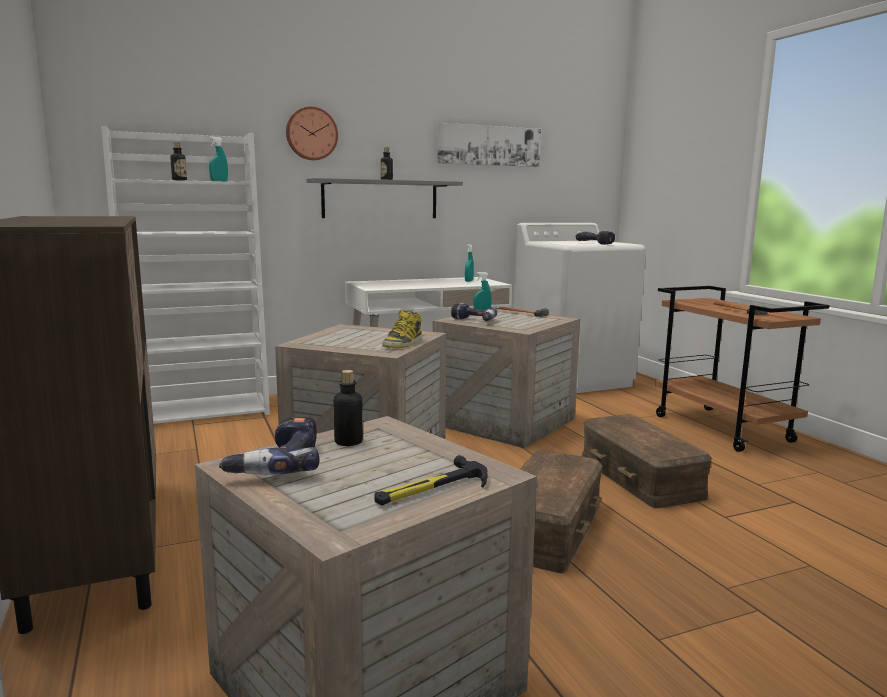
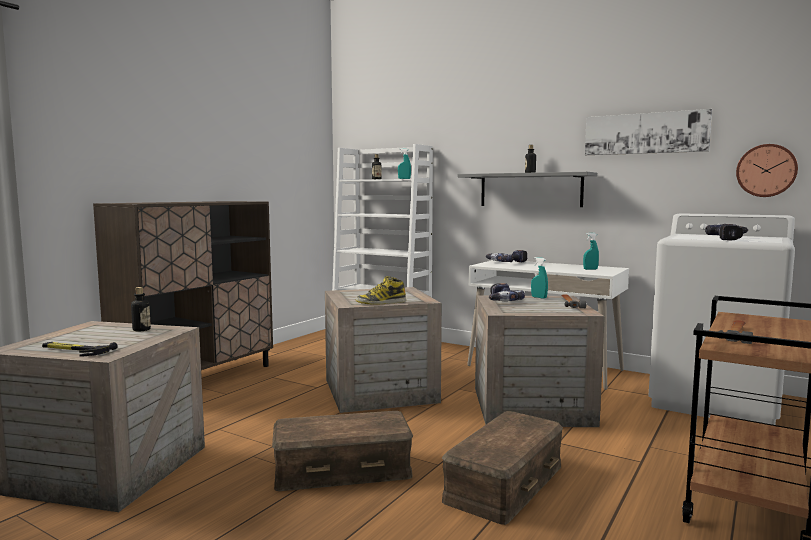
camera: 55 degrees right, 5 degrees down
power drill [219,417,320,475] -> power drill moved to [486,250,527,262]
wall clock [286,106,338,160] -> wall clock moved to [736,144,798,197]

